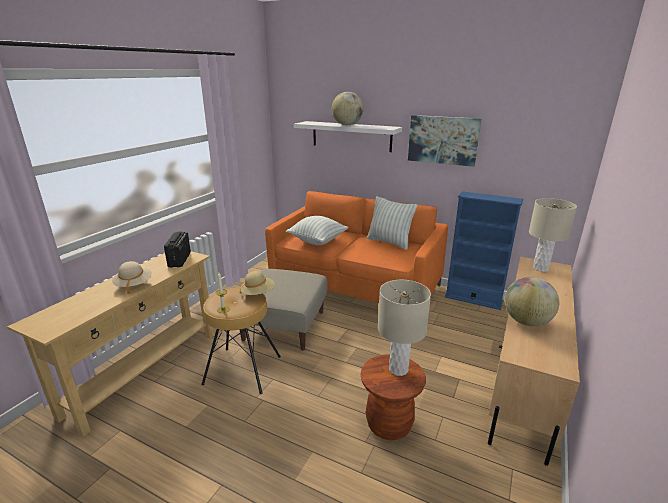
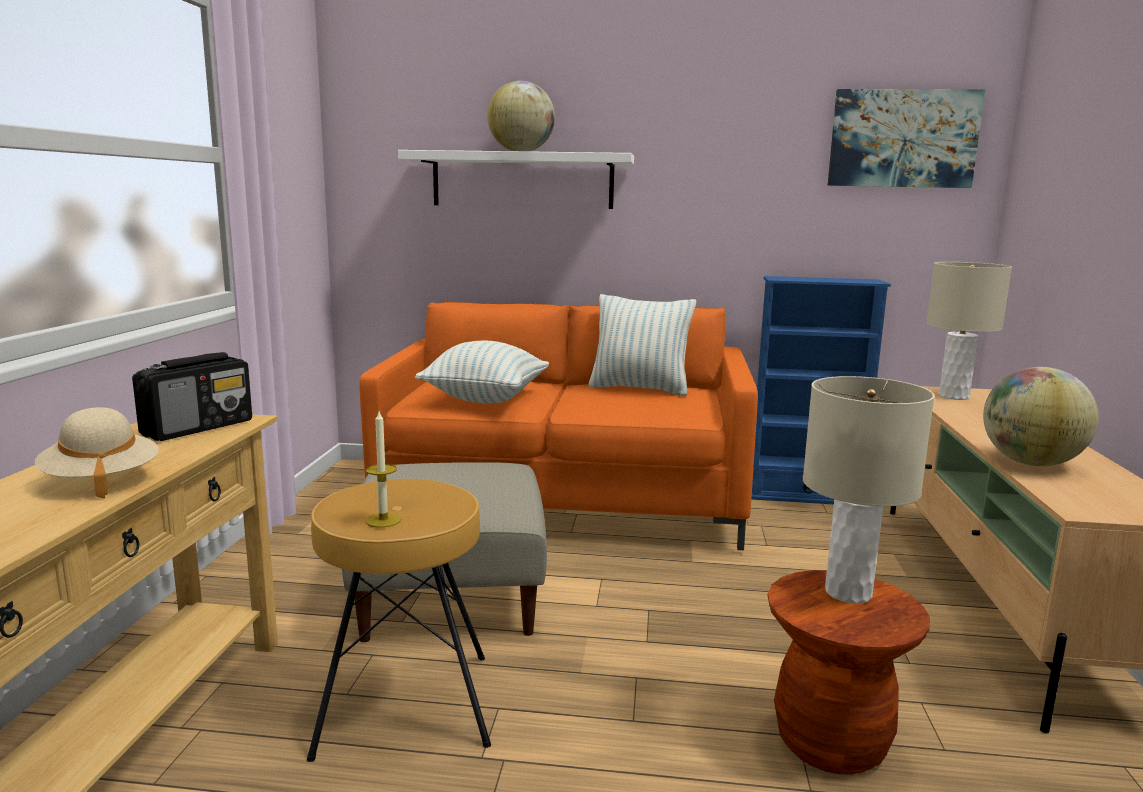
camera: 20 degrees left, 10 degrees down
radio [164,232,191,268] -> radio turned 120 degrees counterclockwise [132,352,252,441]
beige hat [240,271,275,295] -> none
picture [408,115,482,167] -> picture moved to [828,89,985,188]

